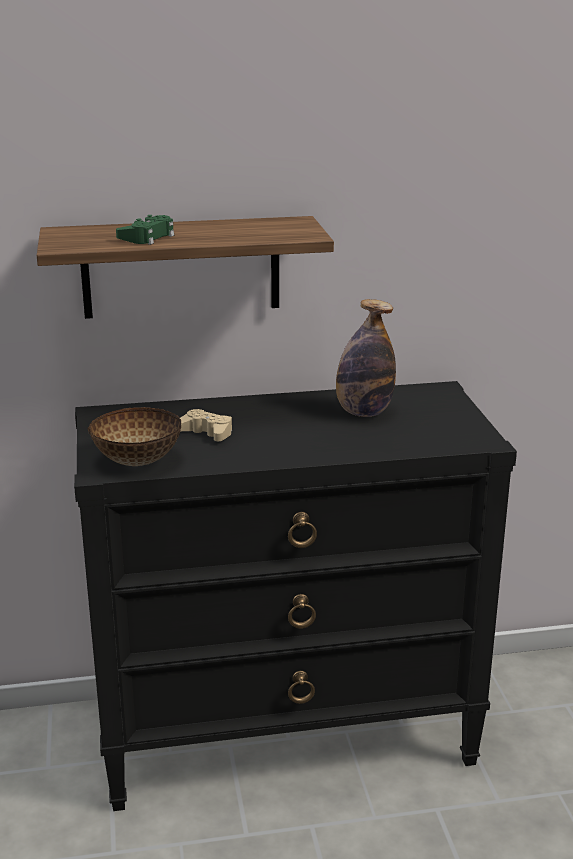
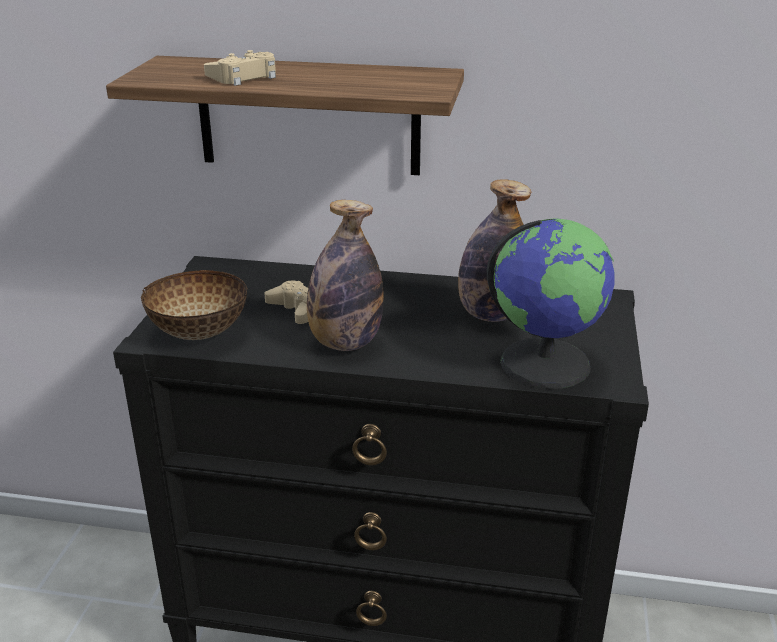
camera: 20 degrees right, 5 degrees up
green game controller [116,215,174,245] -> beige game controller [204,50,276,86]
none -> bottle [307,200,384,351]
none -> globe [487,218,615,389]

